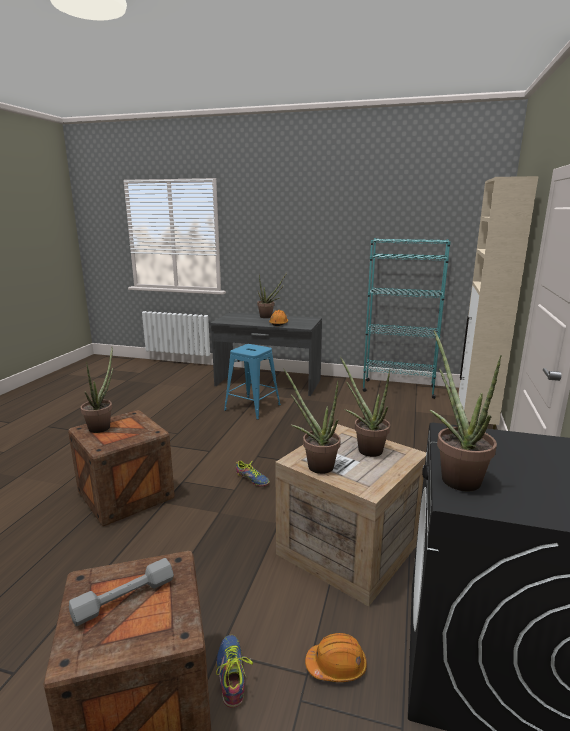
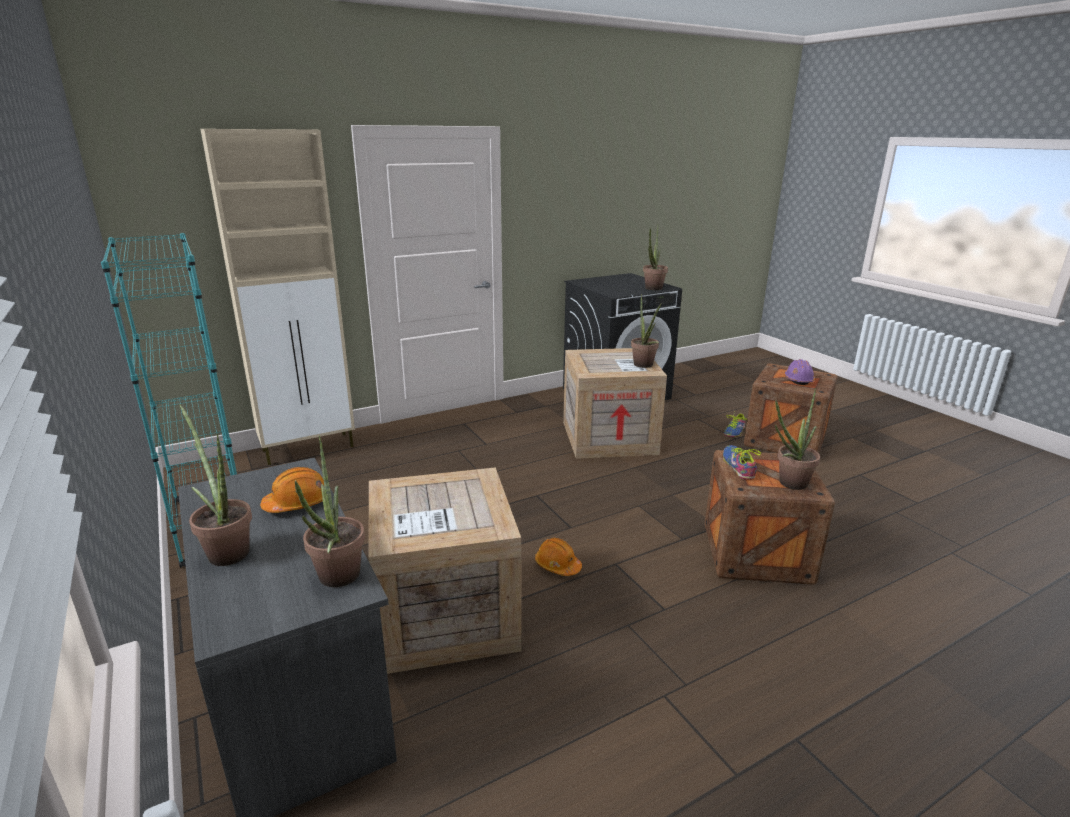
camera: 135 degrees left, 5 degrees up
grey dumbbell [69,558,174,626] -> purple hard hat [784,359,815,385]
blue stool [224,344,281,420] -> crate [368,467,521,674]
shoe [235,461,270,486] -> shoe moved to [723,445,761,480]
orange hard hat [305,633,367,682] -> orange hard hat moved to [535,538,582,576]
potted plant [340,357,390,457] -> potted plant moved to [295,436,365,587]

